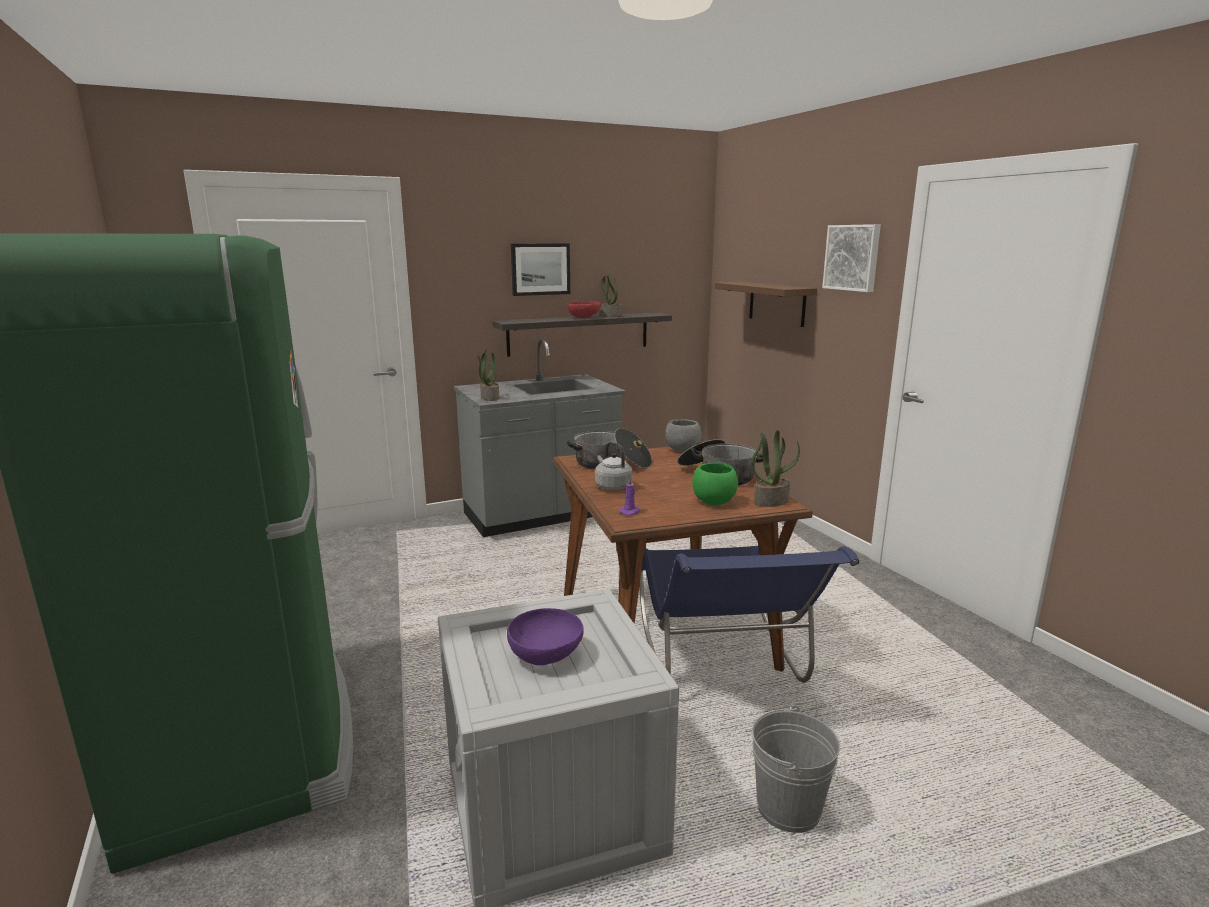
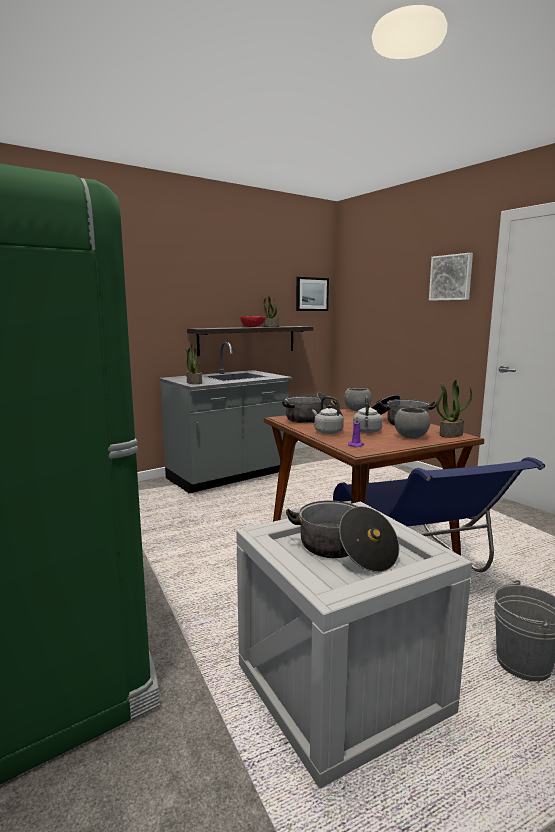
camera: 10 degrees left, 5 degrees down
purple bowl [507,608,584,665] -> cooking pot [286,500,400,572]
picture [511,243,570,296] -> picture moved to [296,277,329,311]
green bowl [692,463,738,506] -> grey bowl [394,407,430,439]
brown shelf [714,282,817,327] -> none
none -> grey kettle [353,396,382,433]

